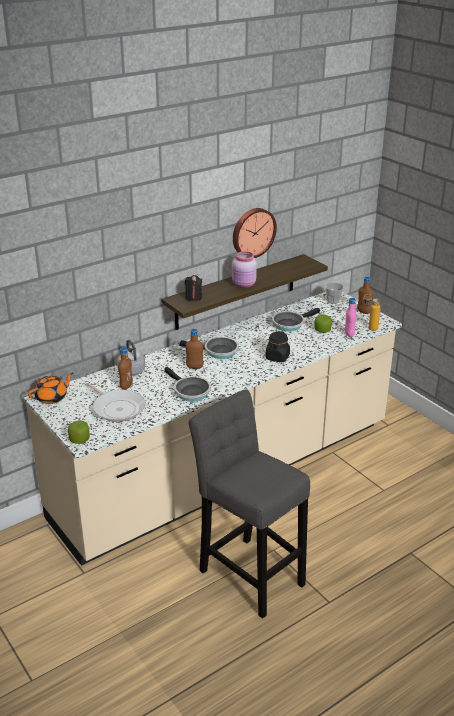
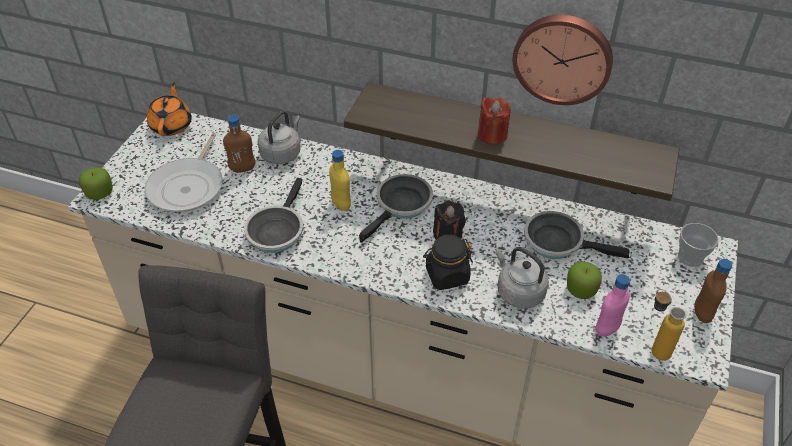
camera: 55 degrees right, 15 degrees up
orange teapot [28,373,73,404] -> orange teapot turned 105 degrees counterclockwise [147,82,192,136]
frying pan [179,337,239,359] -> frying pan turned 120 degrees counterclockwise [359,174,433,243]
black candle [185,275,202,302] -> black candle moved to [433,200,466,239]
brown bottle [186,329,204,369] -> yellow bottle [329,150,351,211]
pink jar [232,251,257,288] -> red candle [478,97,511,145]
none -> grey kettle [496,247,549,308]

